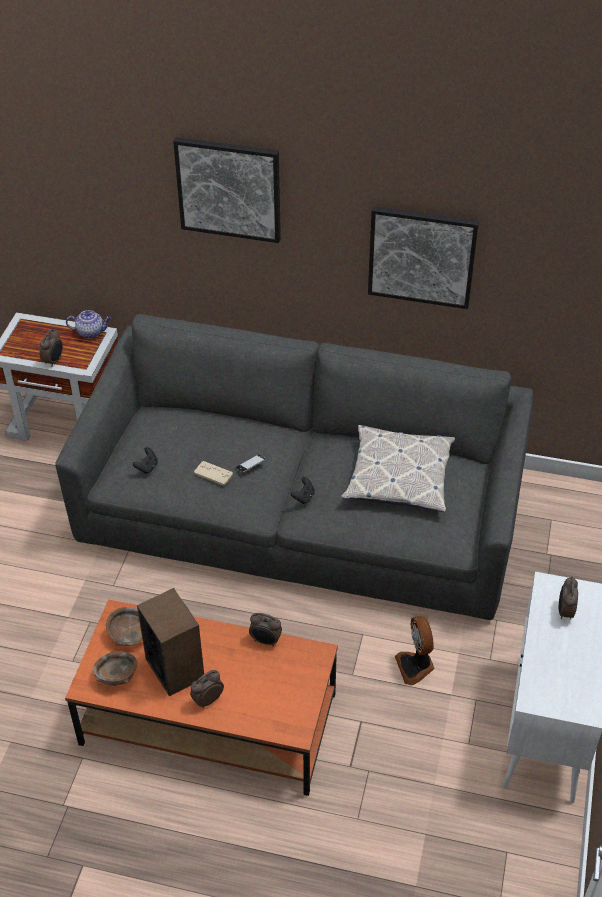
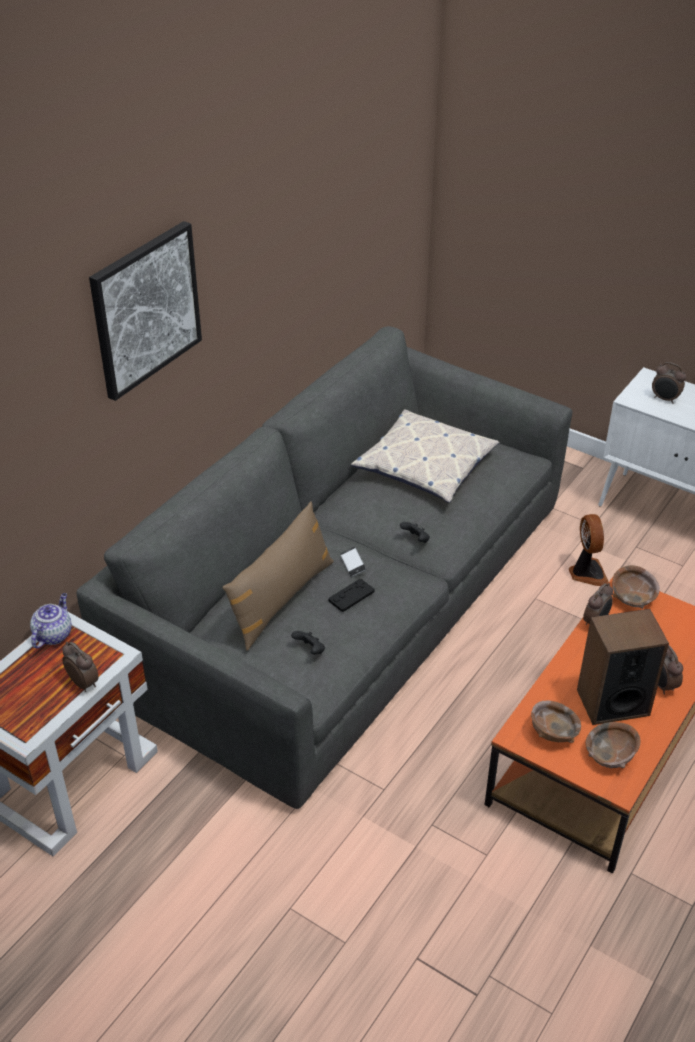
camera: 70 degrees left, 5 degrees down
beige game controller [194,461,233,486] -> black game controller [329,579,374,612]
picture [368,206,479,309] -> none
fan [395,616,434,685] -> fan turned 105 degrees counterclockwise [569,514,609,586]
none -> brown pillow [222,501,334,651]
none -> brown bowl [612,565,660,609]

